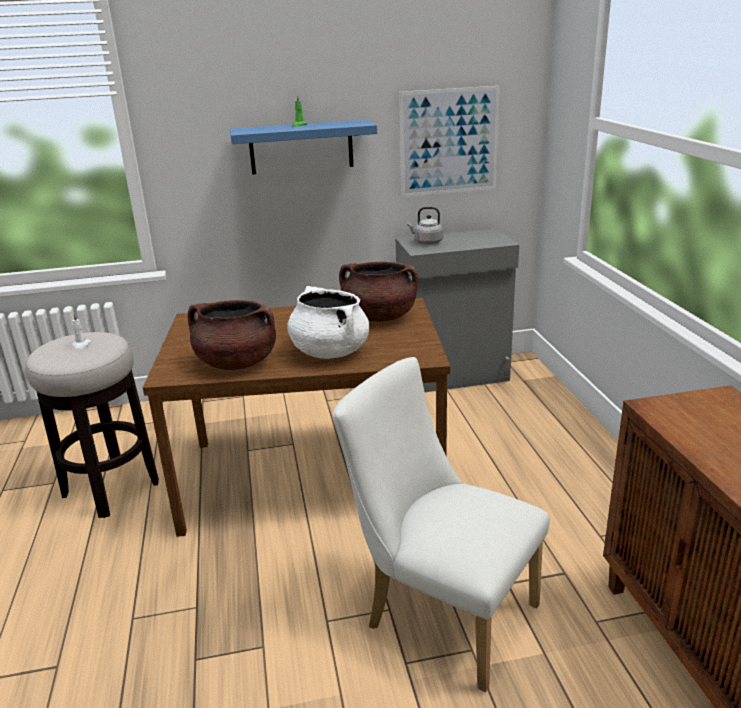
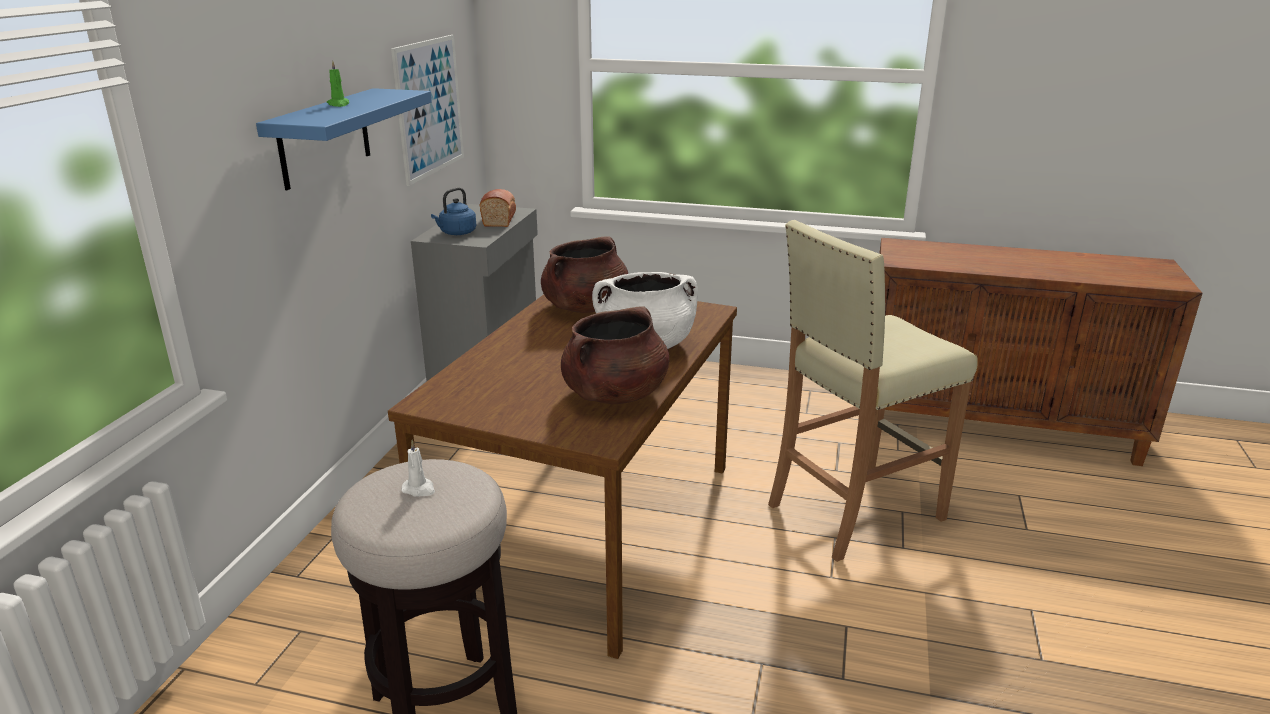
camera: 65 degrees left, 0 degrees up
white chair [333,357,550,692] -> beige stool [768,220,978,562]
grey kettle [407,207,443,244] -> blue kettle [431,187,476,235]
none -> bread [479,189,516,227]

